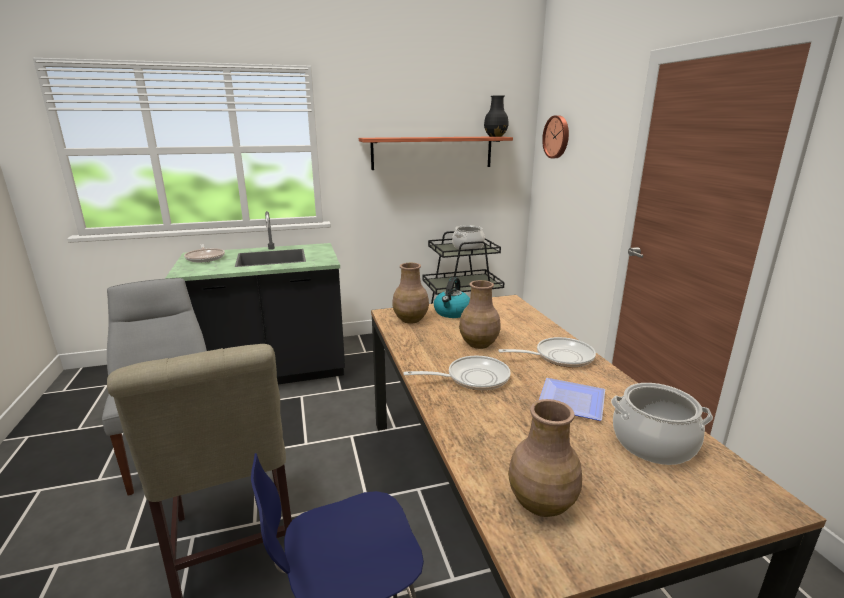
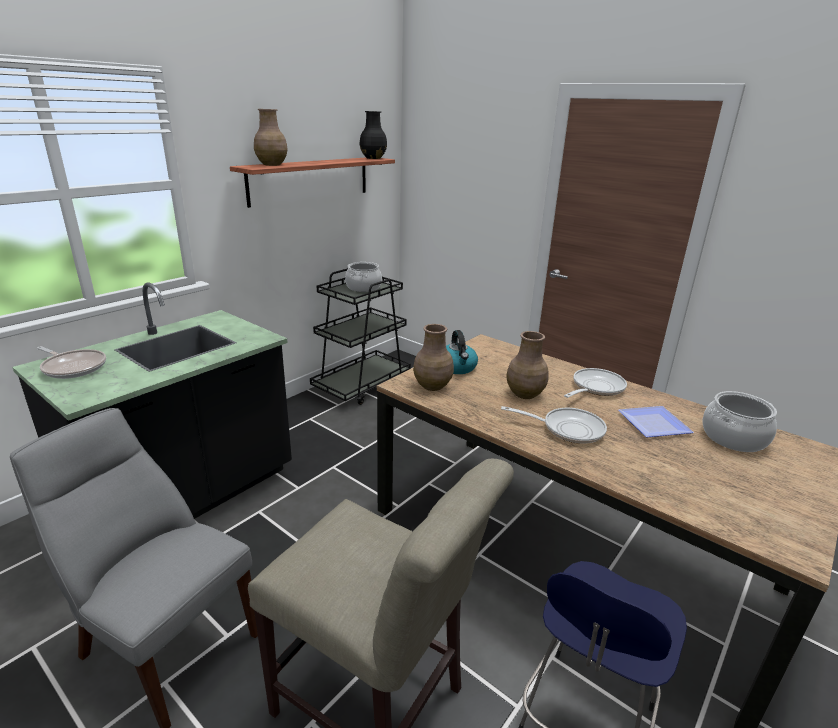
camera: 35 degrees left, 5 degrees up
frying pan [403,356,511,391] -> frying pan turned 60 degrees clockwise [501,406,607,444]
brown vase [508,399,582,517] -> brown vase moved to [254,109,288,166]
wall clock [542,115,569,158] -> none

